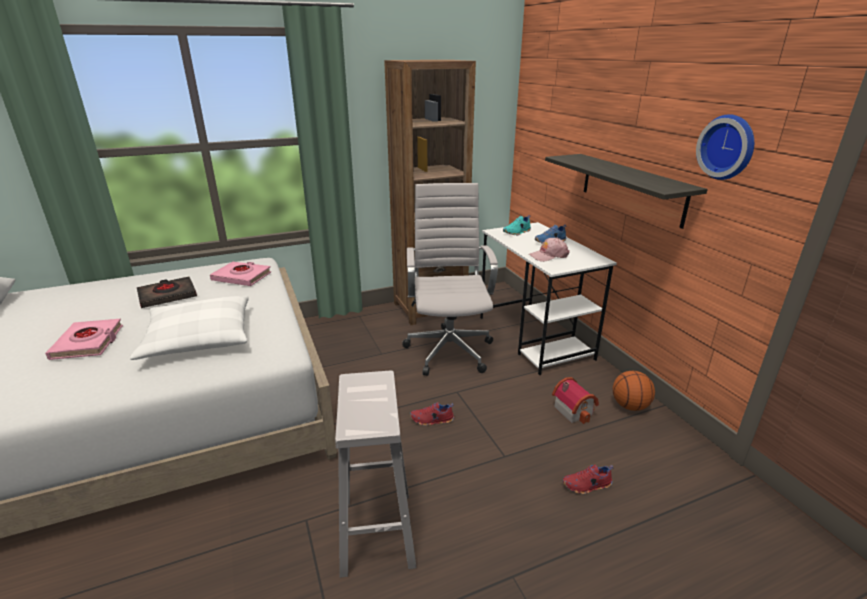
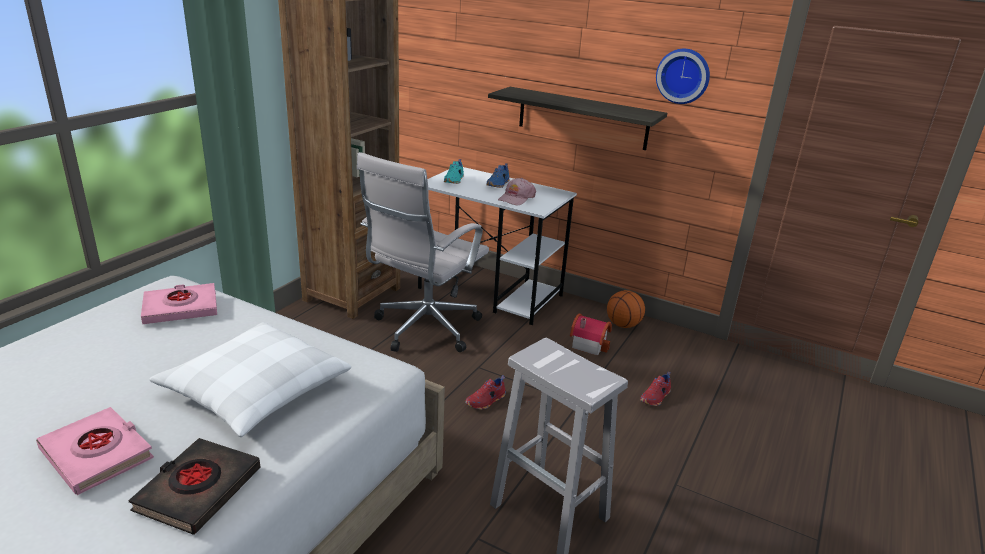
camera: 40 degrees left, 0 degrees up
black book [137,276,197,308] -> black book moved to [128,438,261,535]
white office chair [402,183,498,376] -> white office chair turned 105 degrees counterclockwise [357,152,489,352]

